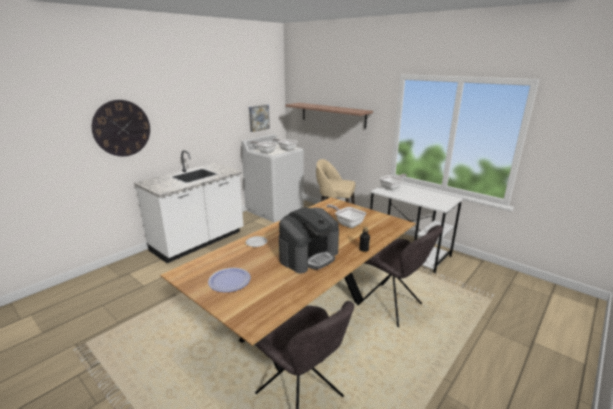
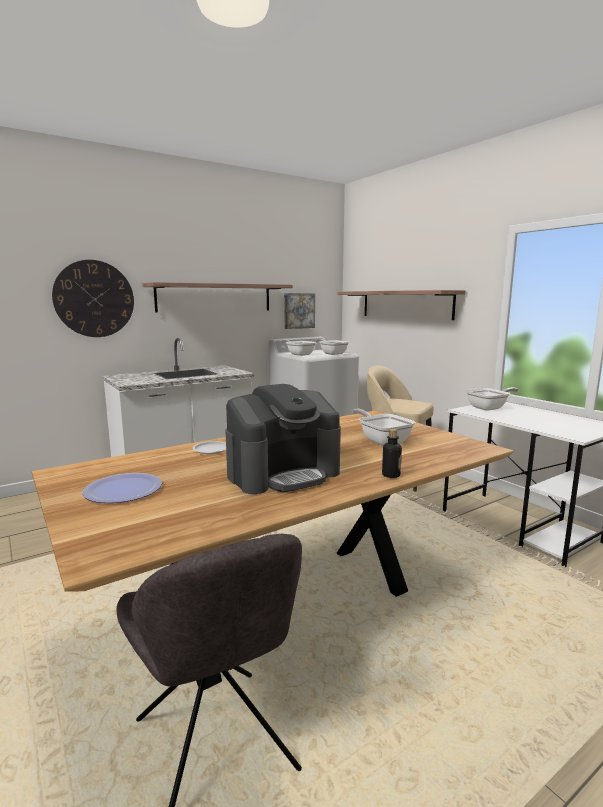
camera: 15 degrees right, 10 degrees down
grey chair [357,225,443,327] -> none
none -> shelf [142,282,293,312]

